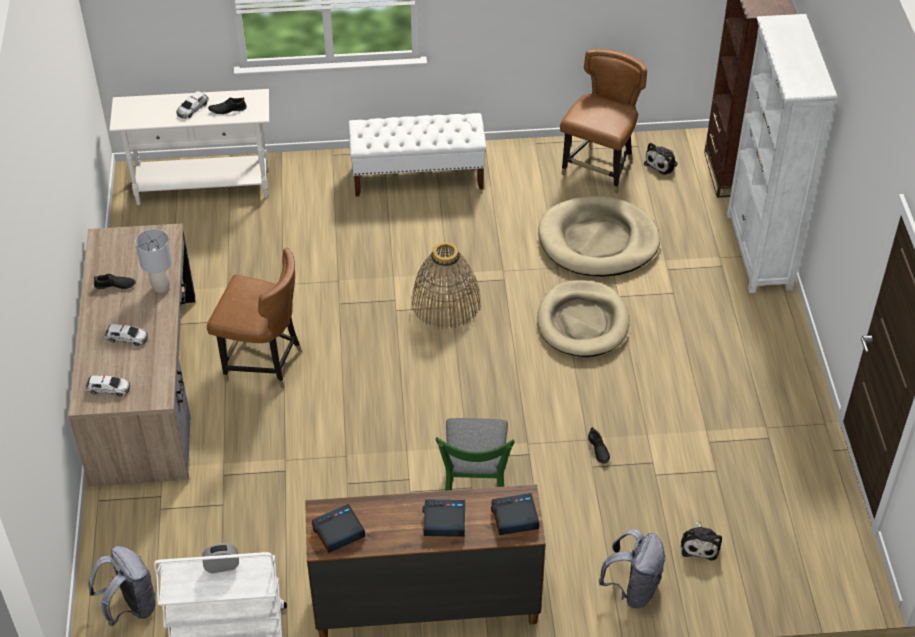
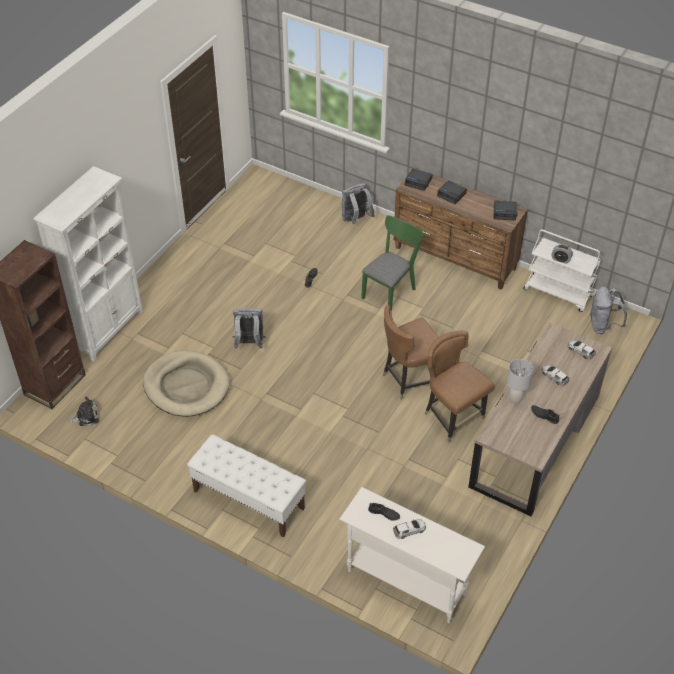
camera: 145 degrees left, 0 degrees up
basket [411,242,481,329] -> none
beige dog bed [537,280,630,357] -> grey backpack [232,308,266,349]
brown chair [560,49,647,193] -> brown chair moved to [383,305,439,400]
plush toy [681,521,722,561] -> none

